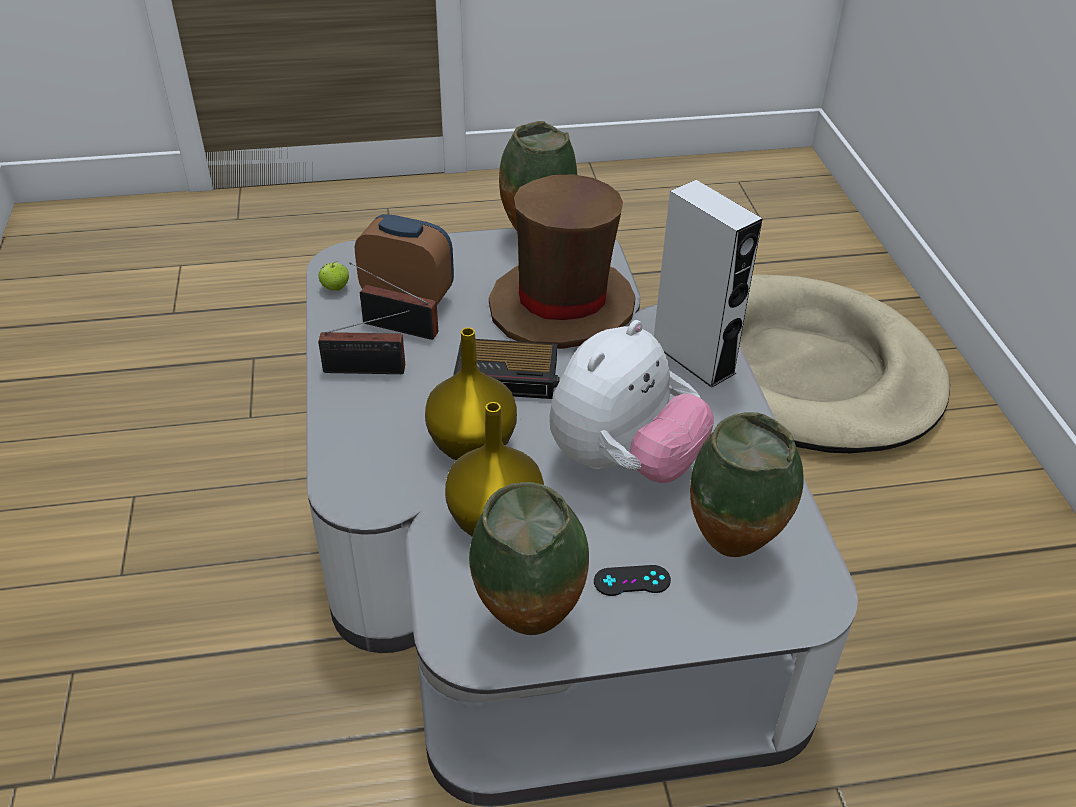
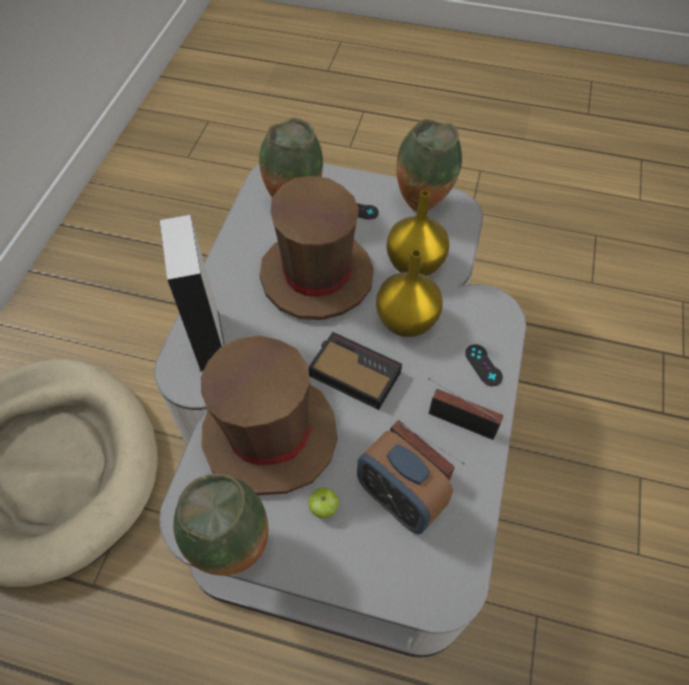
camera: 155 degrees left, 15 degrees up
apple [318,261,349,291] -> apple moved to [308,487,339,518]
plush toy [549,320,714,483] -> brown hat [260,176,374,320]
none -> black game controller [465,344,503,386]

